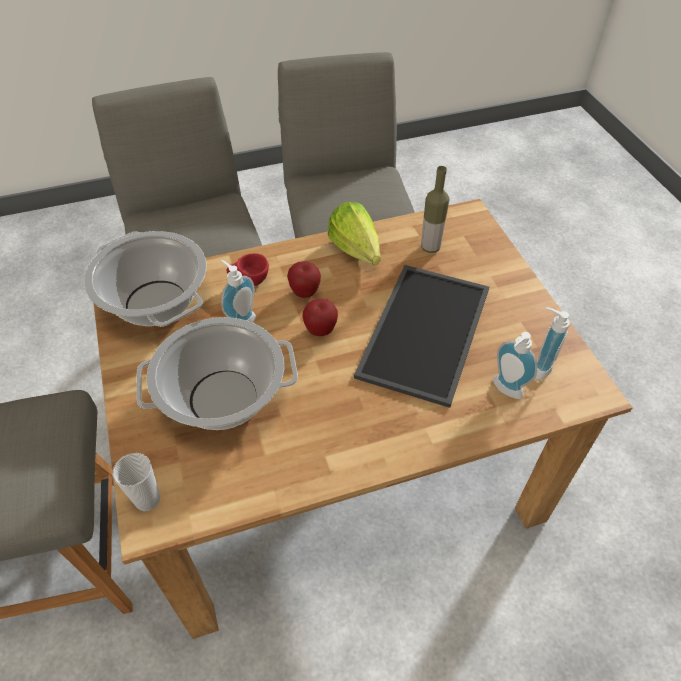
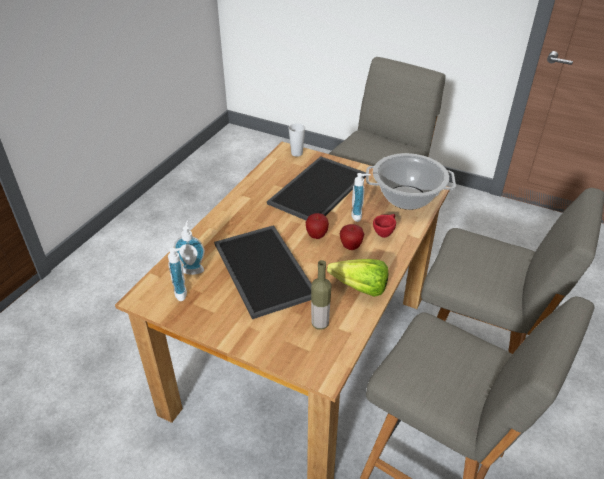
camera: 135 degrees right, 10 degrees down
cooking pot [136,317,298,430] -> tray [267,156,366,220]

